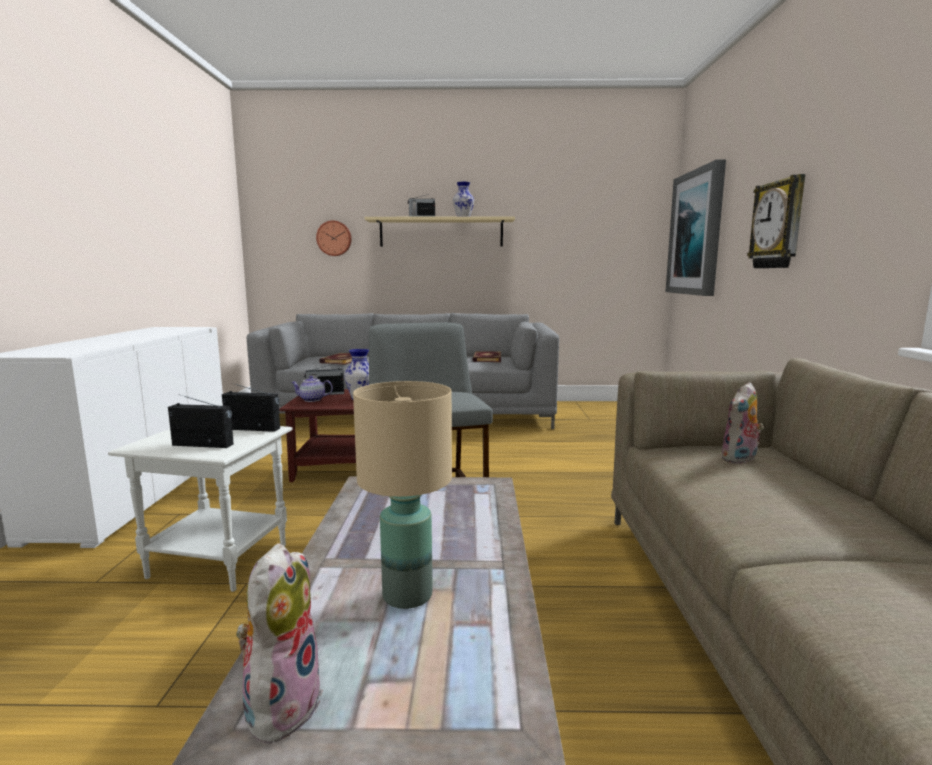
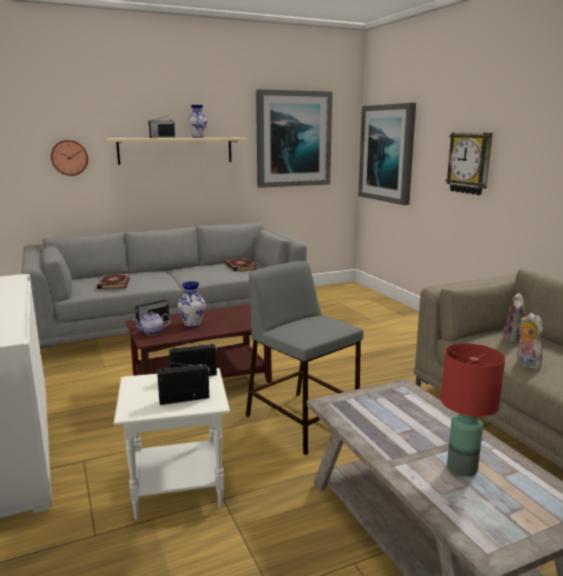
camera: 25 degrees left, 5 degrees up
plush toy [236,543,323,747] -> plush toy moved to [517,313,543,369]
beige table lamp [353,381,452,609] -> red table lamp [441,343,505,477]
none -> picture [256,89,333,188]

